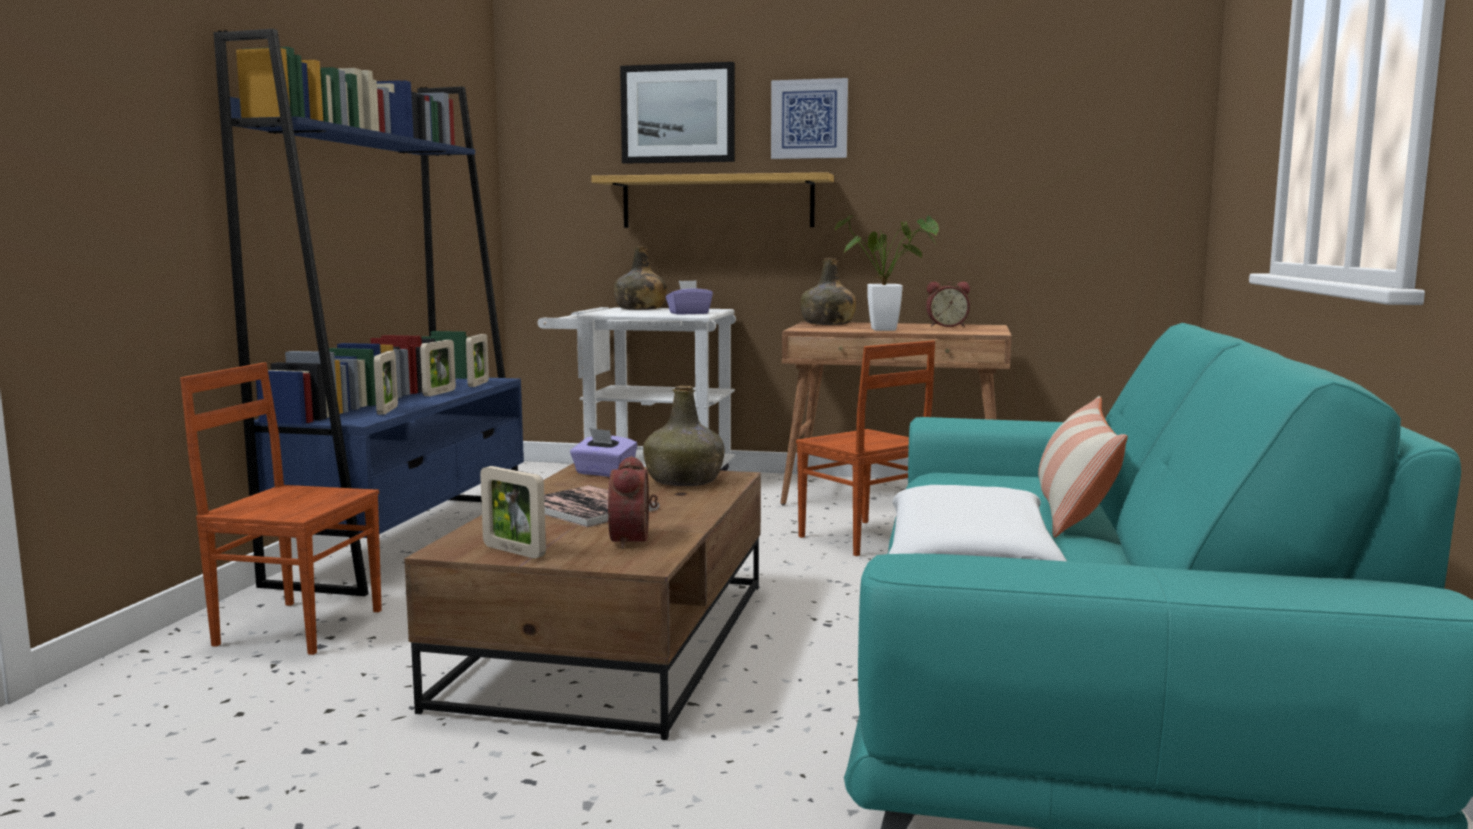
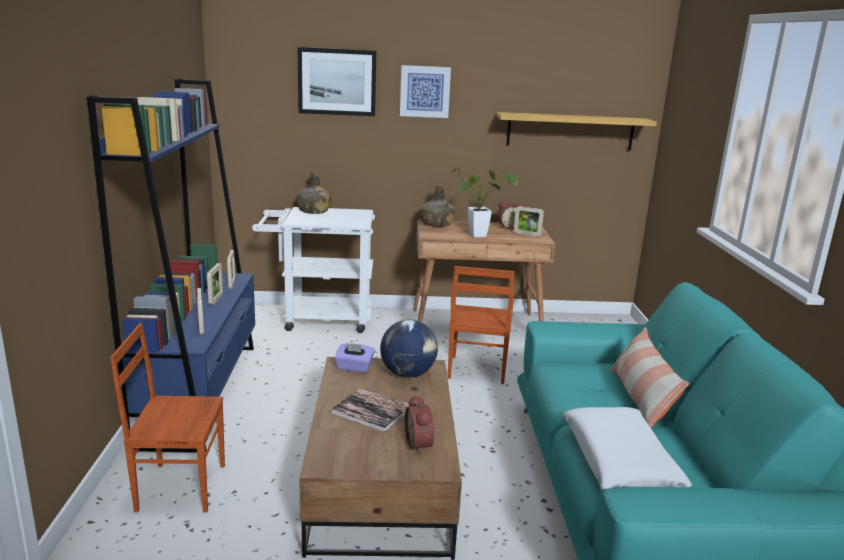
camera: 15 degrees left, 10 degrees up
picture frame [480,466,546,559] -> picture frame moved to [514,206,544,237]
shelf [591,172,834,228] -> shelf moved to [497,112,657,150]
green bottle [643,385,724,486] -> globe [380,319,438,377]
purple tissue box [666,280,713,315] -> none
brown chair [796,340,935,556] -> brown chair turned 60 degrees clockwise [448,266,515,384]

